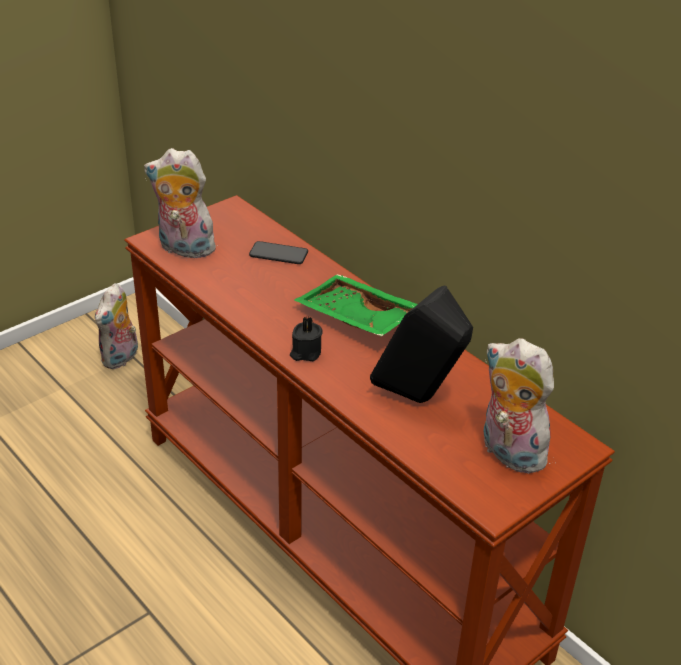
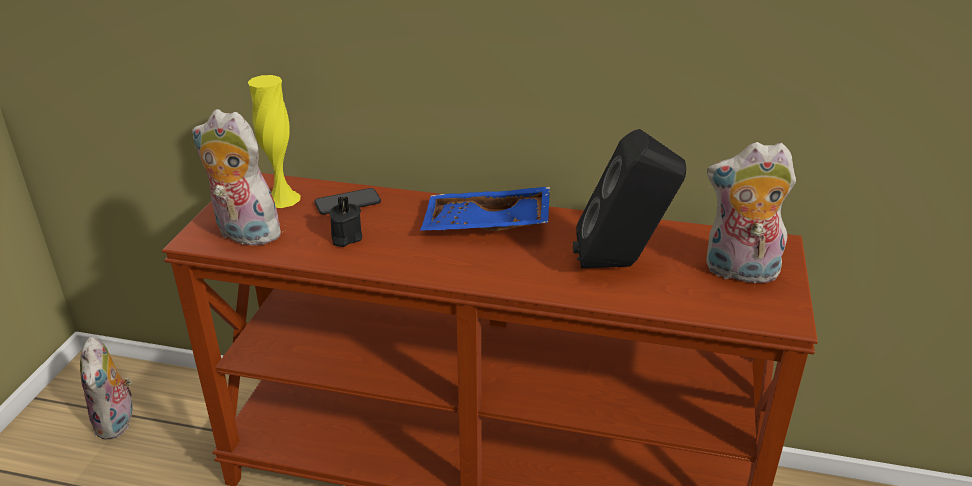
camera: 35 degrees left, 5 degrees down
plush toy [144,148,216,258] -> plush toy turned 45 degrees clockwise [192,109,289,246]
black candle [290,316,323,361] -> black candle moved to [330,196,362,247]
green tray [295,274,418,337] -> blue tray [420,187,550,231]
none -> yellow vase [248,75,301,208]

